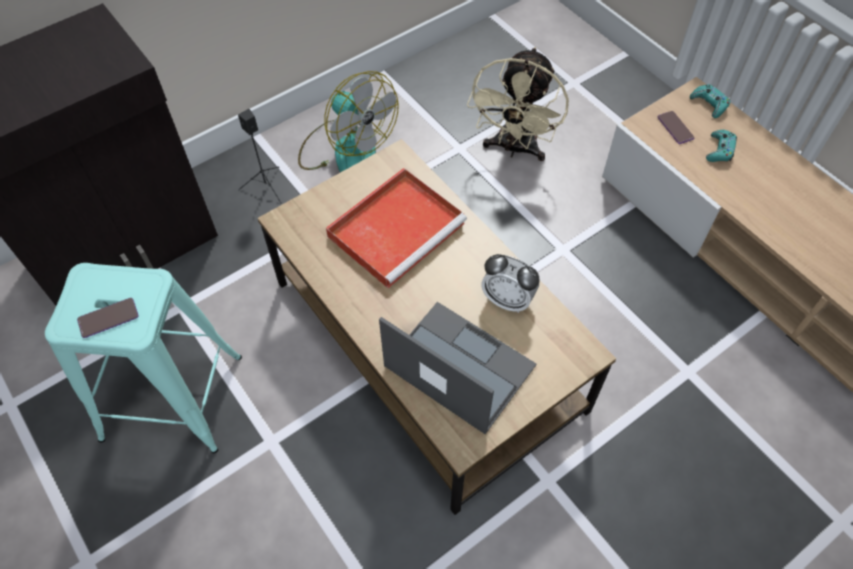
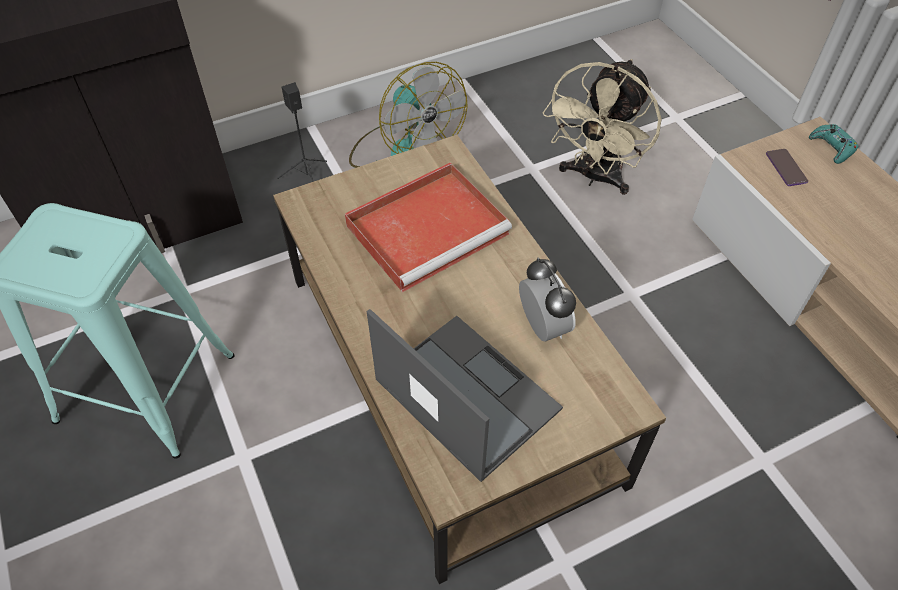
camera: 10 degrees right, 5 degrees down
phone [77,298,139,338] -> none
alarm clock [481,254,539,313] -> alarm clock turned 150 degrees counterclockwise [519,257,576,342]
turquoise game controller [706,130,737,162] -> none

